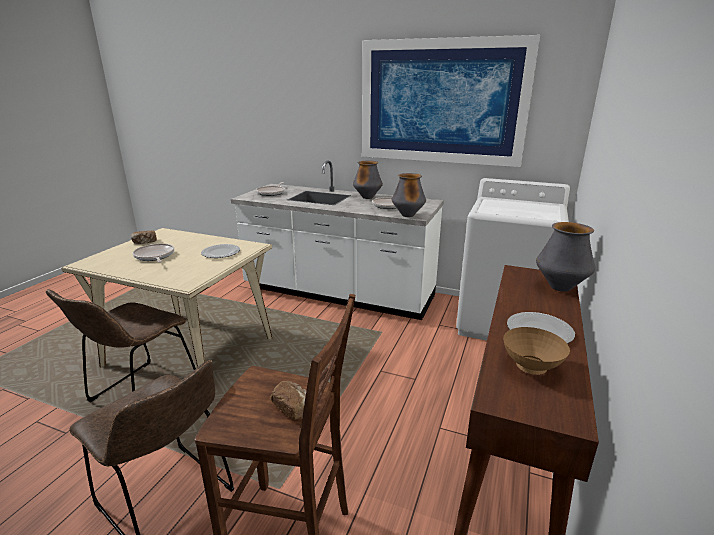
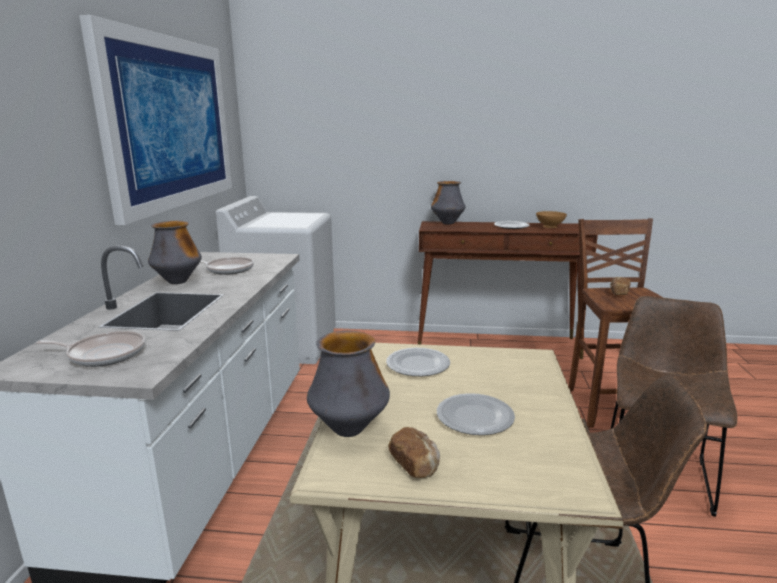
camera: 105 degrees left, 5 degrees down
frying pan [133,243,174,262] -> plate [437,393,515,435]
vase [392,173,426,217] -> vase moved to [307,331,390,437]

